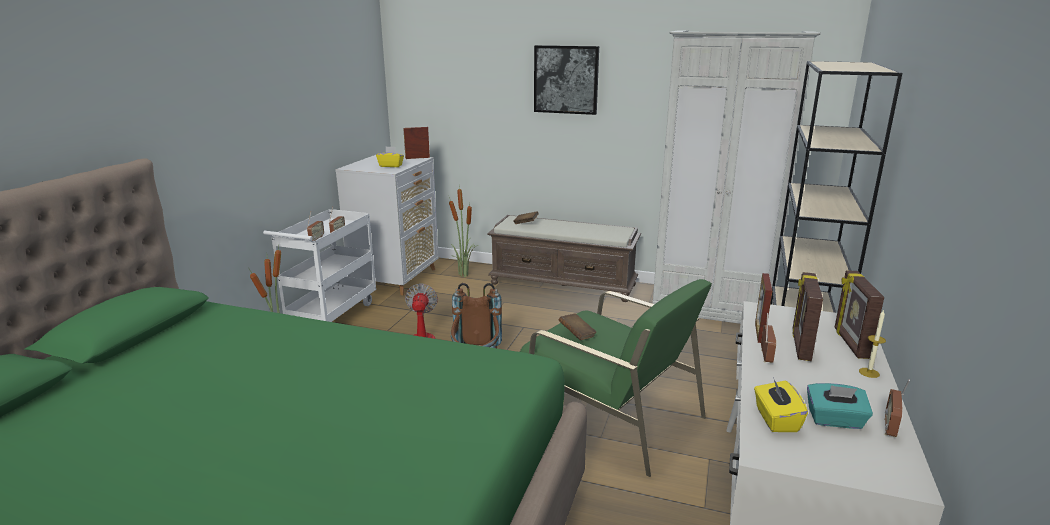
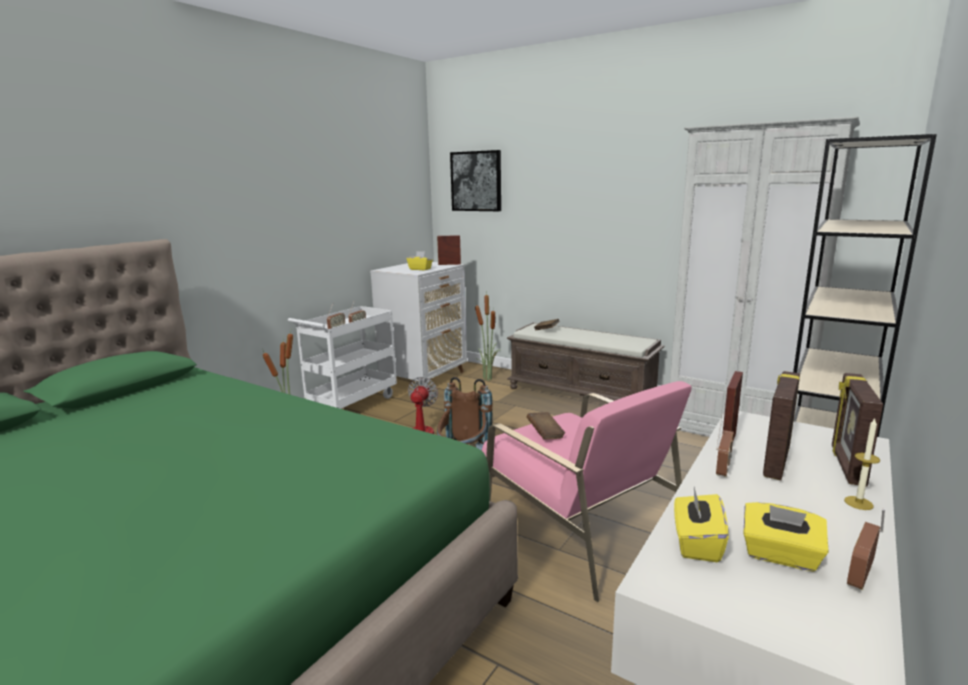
camera: 15 degrees right, 5 degrees down
green armchair [520,279,712,477] -> pink armchair [482,381,692,602]
picture [534,45,599,115] -> picture moved to [450,150,501,211]
turquoise tissue box [807,383,873,429] -> yellow tissue box [744,502,829,572]

